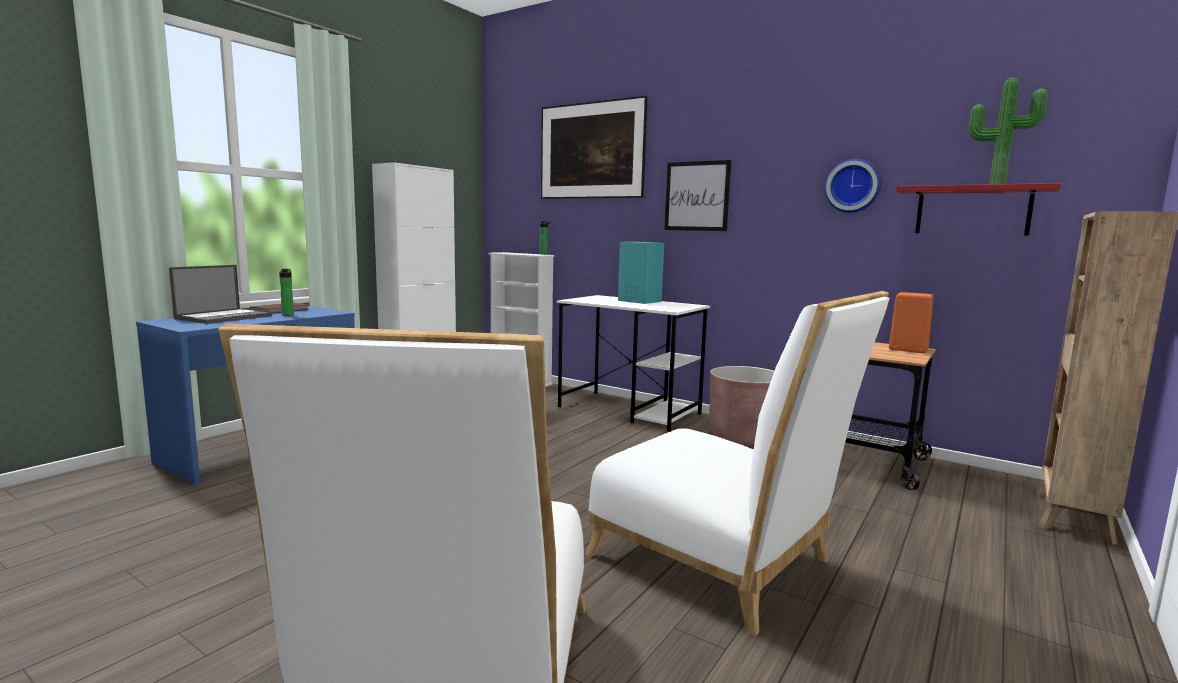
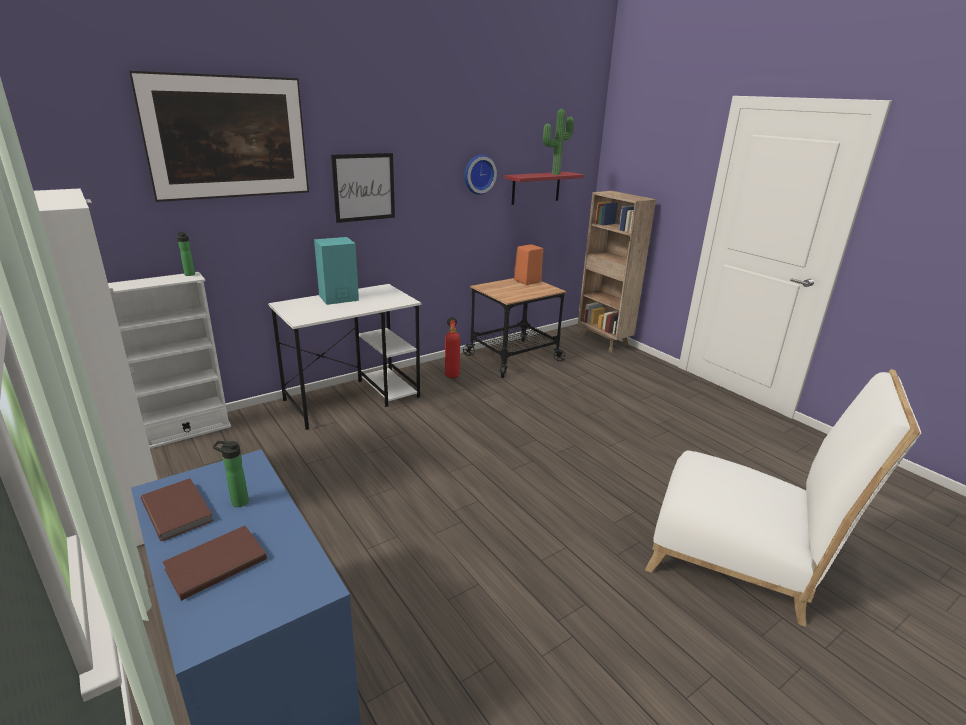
camera: 70 degrees left, 15 degrees up
laptop [169,265,272,324] -> brown book [163,526,267,601]
white chair [585,291,890,636] -> none
brown planter [710,366,774,445] -> fire extinguisher [445,317,460,378]

